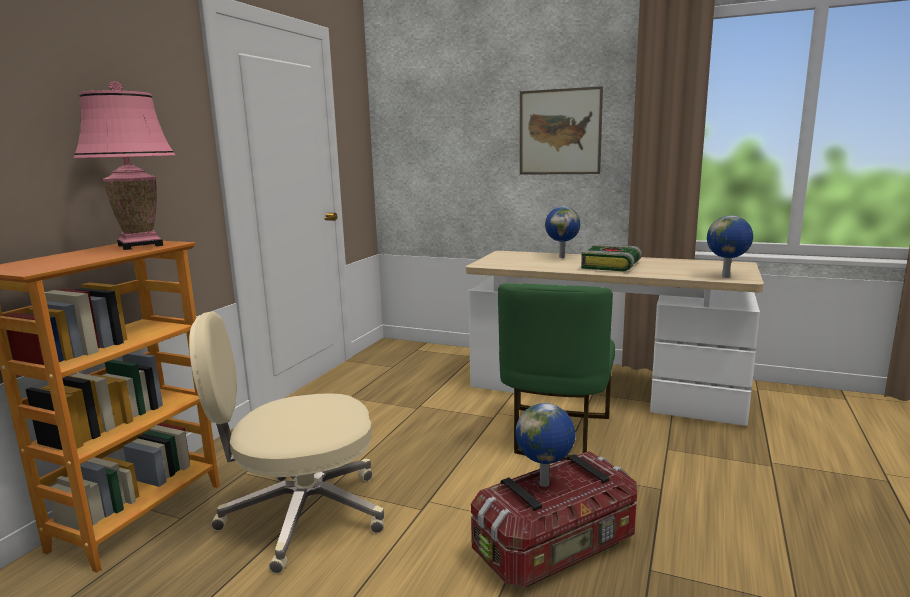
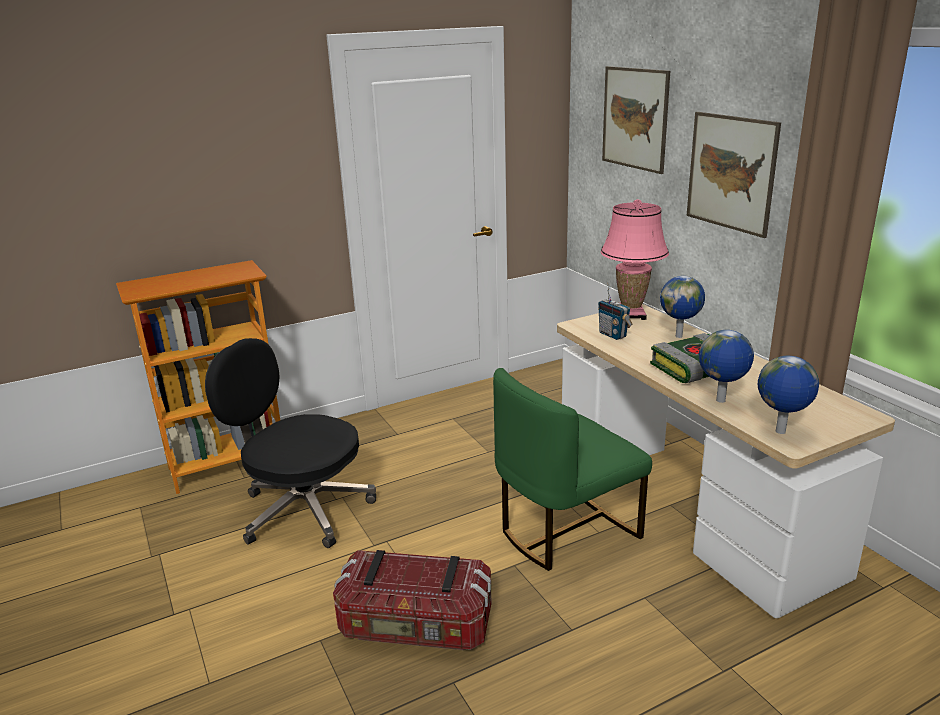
camera: 40 degrees right, 10 degrees up
pink table lamp [74,81,175,250] -> pink table lamp moved to [600,199,669,320]
beige office chair [189,312,384,574] -> black office chair [205,338,376,548]
globe [516,403,575,487] -> globe moved to [699,330,754,403]
none -> radio [598,282,632,340]
none -> picture [602,66,670,174]

